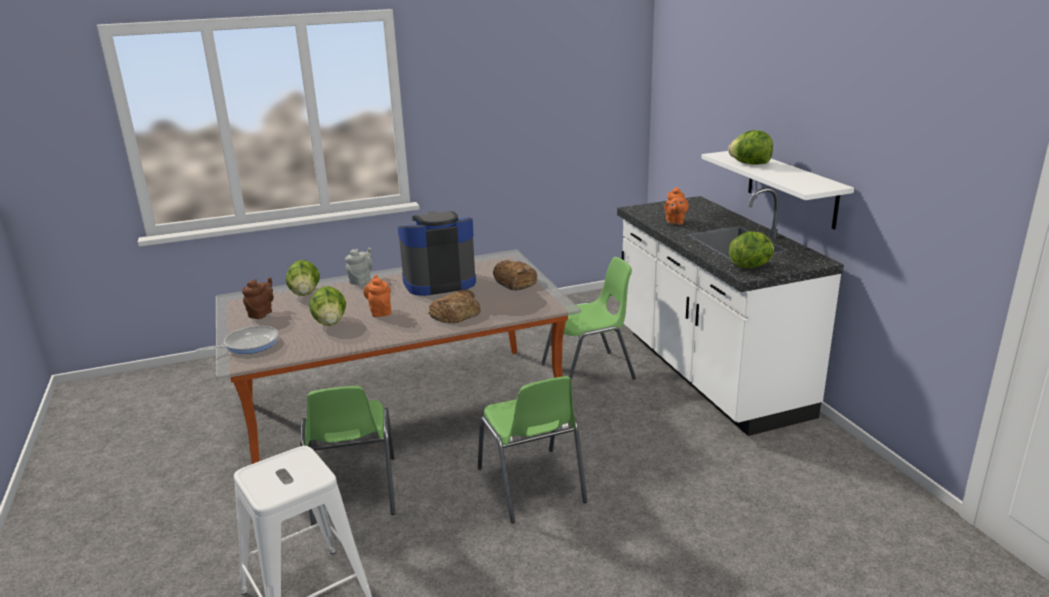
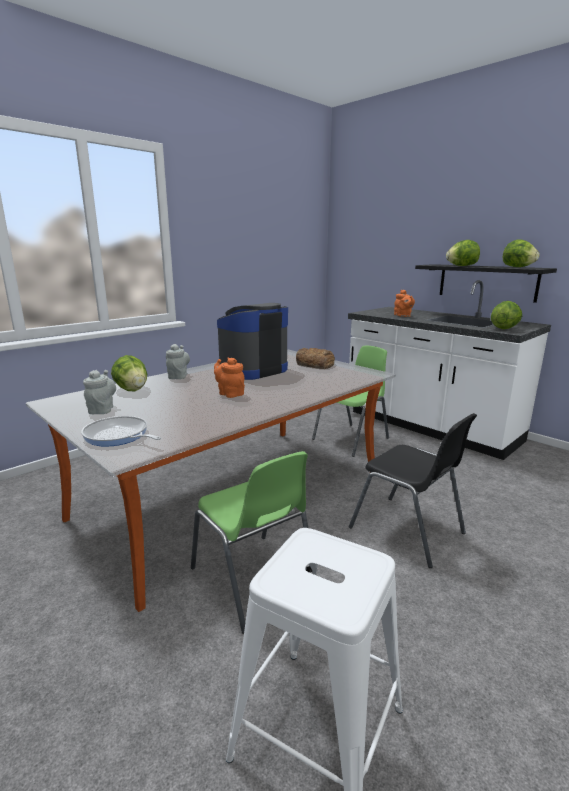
camera: 25 degrees left, 5 degrees down
frying pan [196,326,278,354] -> frying pan turned 90 degrees counterclockwise [81,416,161,447]
brown teapot [242,277,274,319] -> grey teapot [83,370,116,414]
lettuce [310,286,346,326] -> lettuce moved to [503,239,540,267]
bread [428,289,481,323] -> none
green chair [478,376,587,523] -> black chair [349,413,477,568]
white shelf [701,151,854,230] -> black shelf [415,264,557,303]

